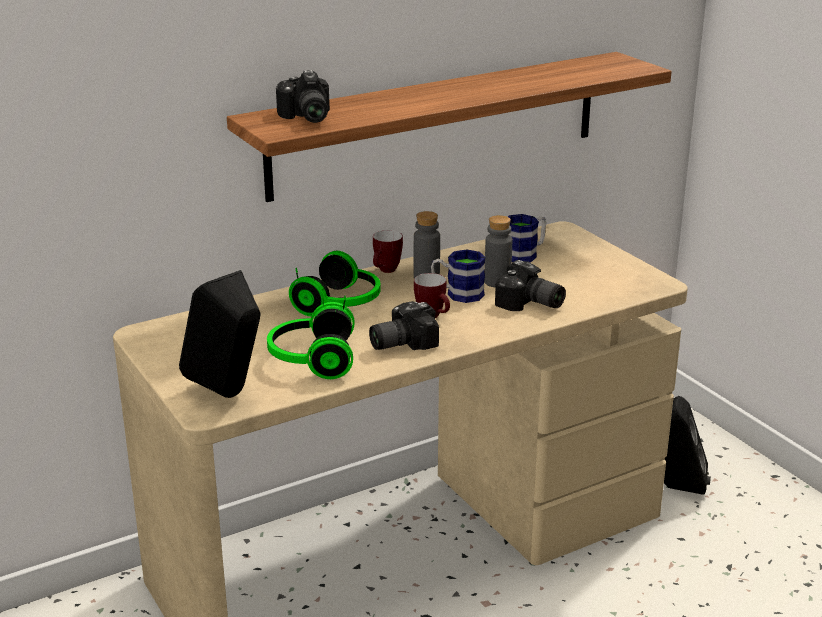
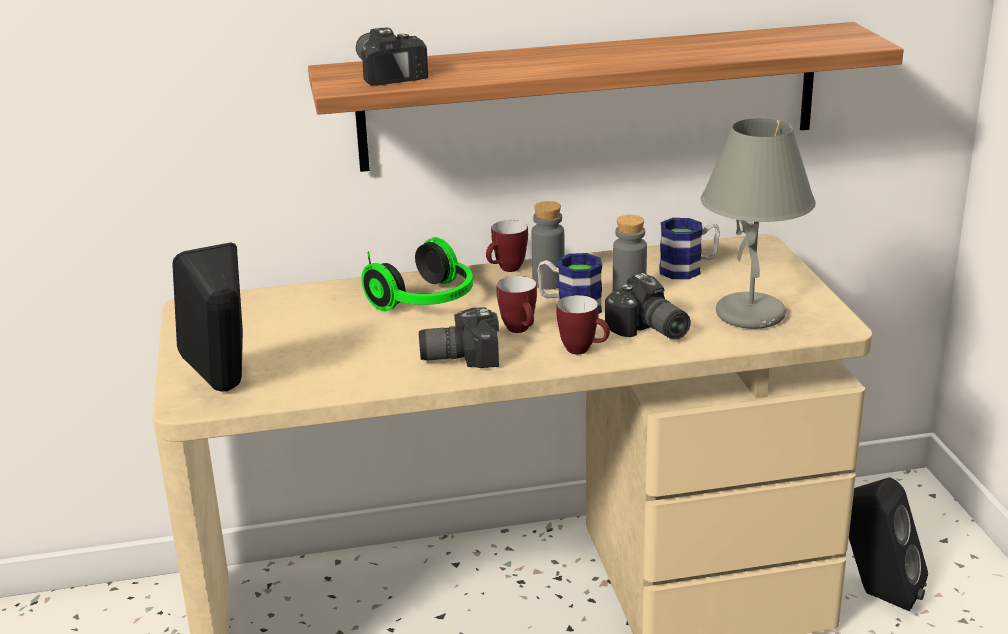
camera: 20 degrees right, 0 degrees up
headphones [267,295,355,379] -> none
camera [276,70,330,123] -> camera turned 150 degrees clockwise [356,27,428,86]
none -> mug [556,295,610,355]
none -> grey table lamp [701,118,816,329]

